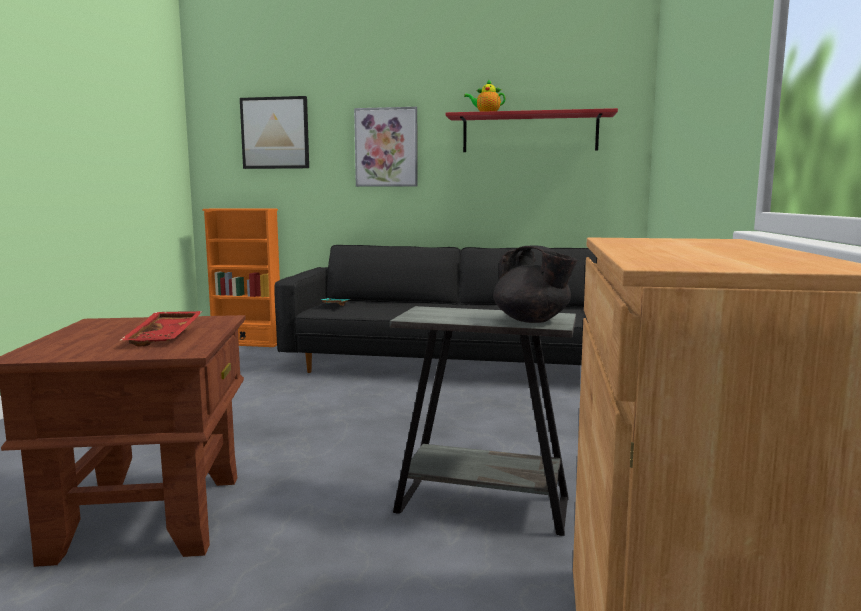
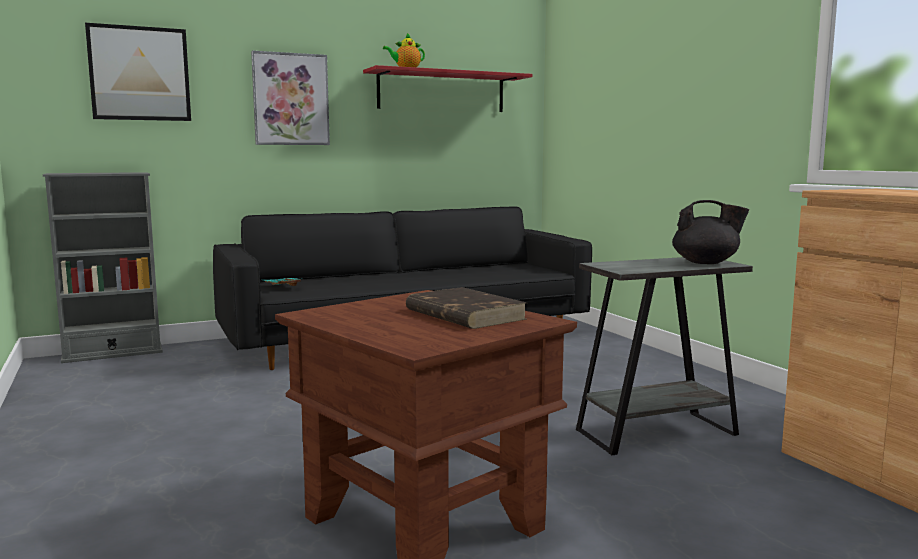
camera: 35 degrees left, 0 degrees up
red tray [121,311,203,346] -> brown book [406,287,527,329]
orange bookcase [202,208,280,347] -> grey bookcase [43,172,163,363]

